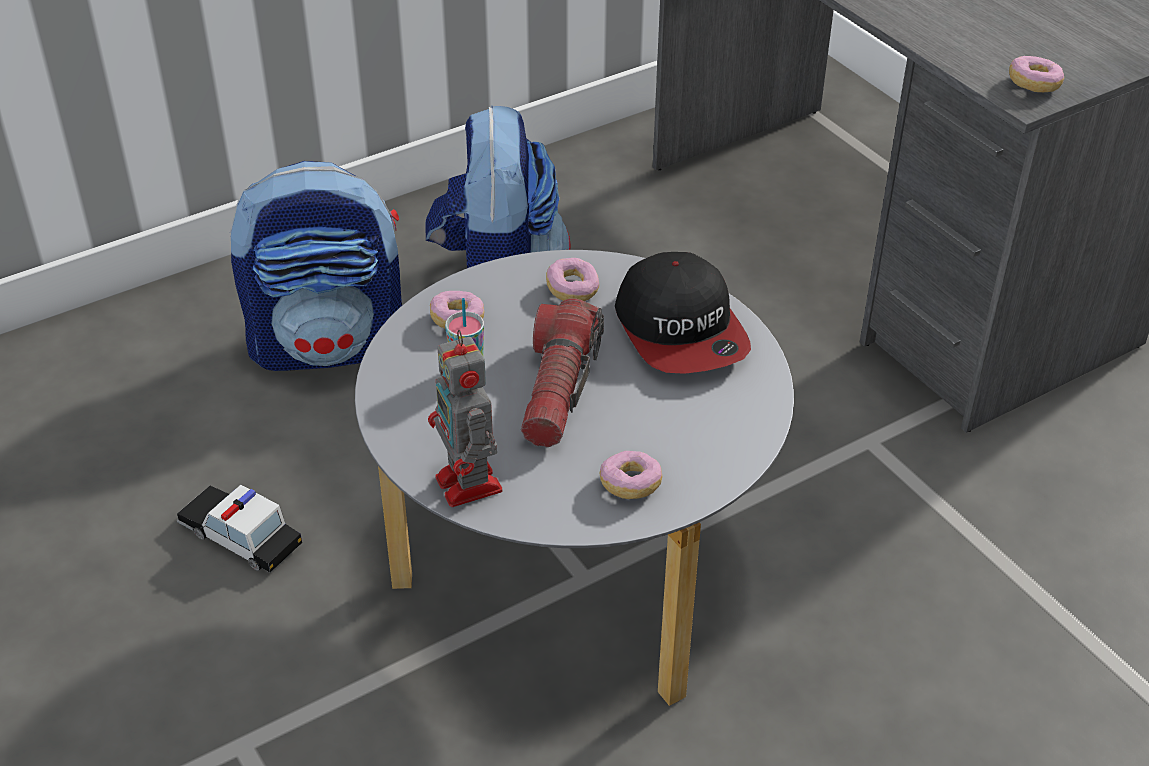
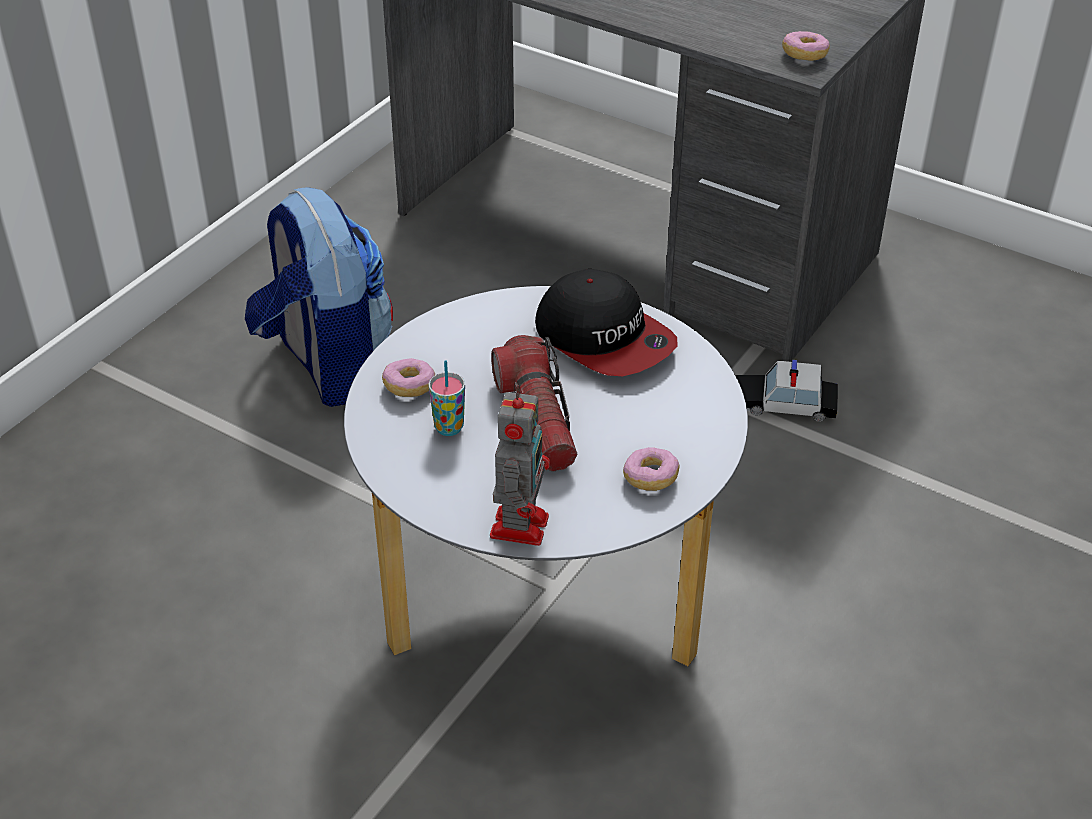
camera: 25 degrees left, 0 degrees up
toy car [177,485,302,572] -> toy car moved to [735,360,838,422]
backpack [230,161,402,371] -> none
toy robot [428,330,502,507] -> toy robot turned 120 degrees counterclockwise [490,385,550,546]
donut [546,258,599,301] -> none

